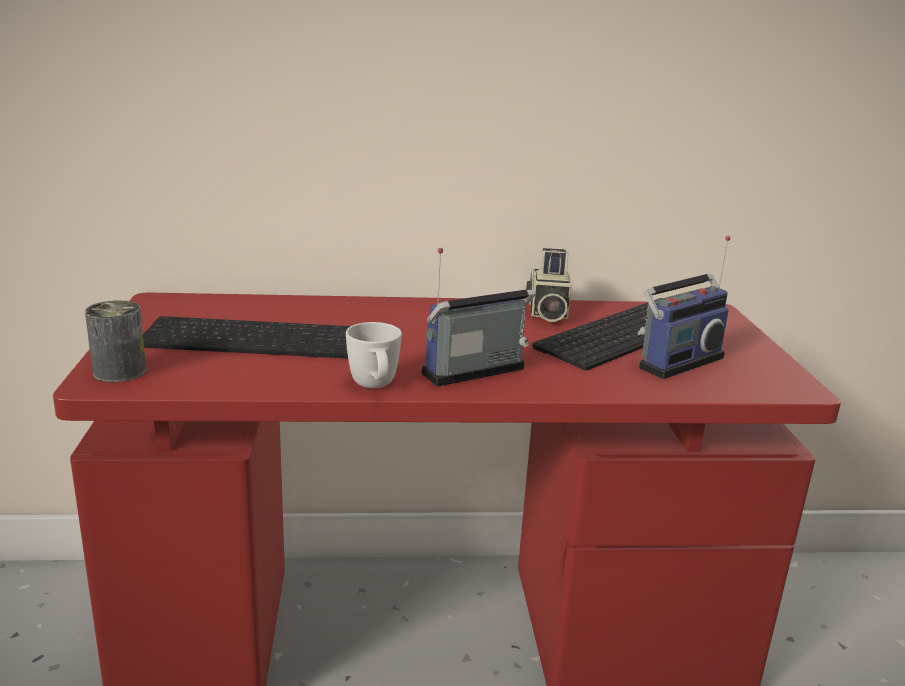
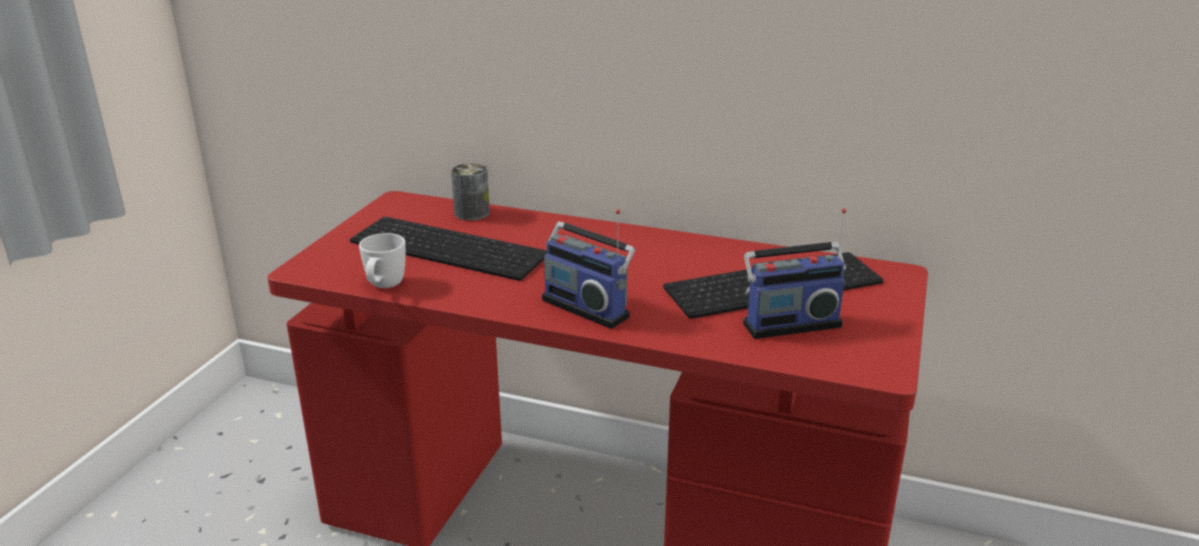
camera: 25 degrees right, 5 degrees up
can [85,300,146,382] -> can moved to [451,163,490,221]
white mug [346,322,402,388] -> white mug moved to [359,233,406,288]
radio [422,248,536,387] -> radio turned 135 degrees counterclockwise [542,209,635,329]
camera [526,248,572,322] -> none

